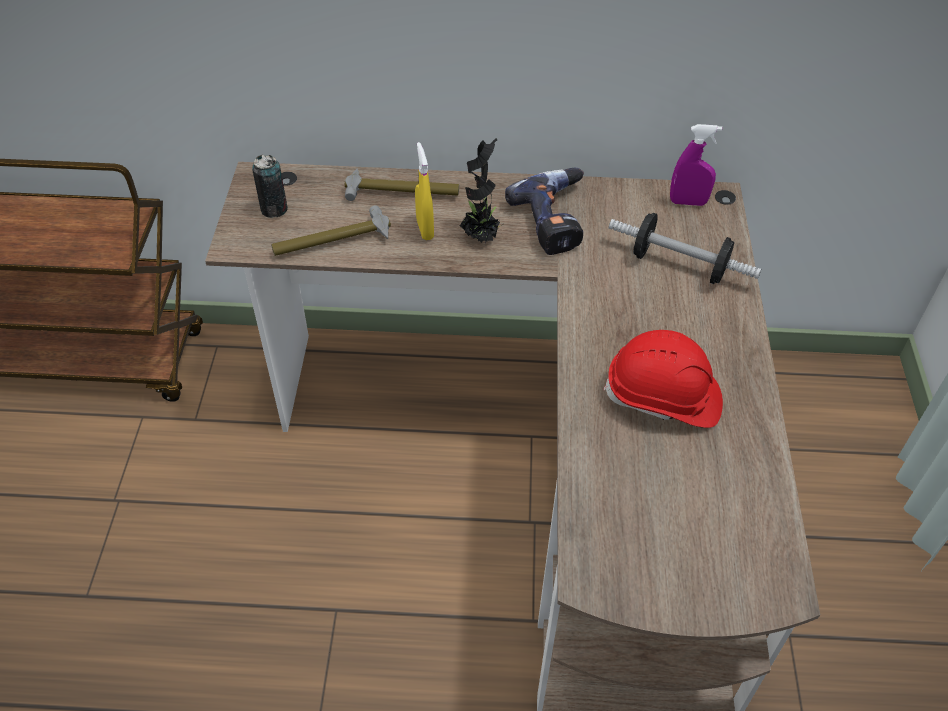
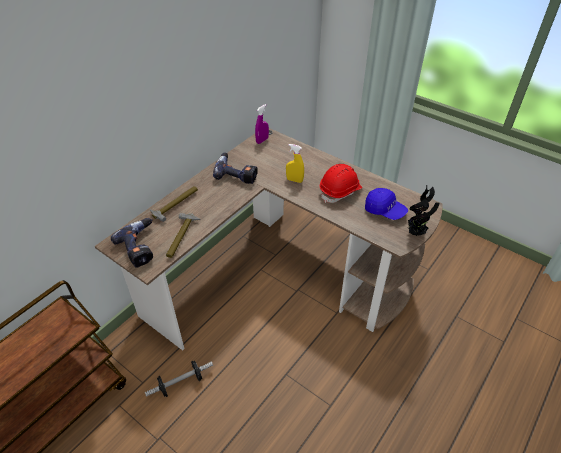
camera: 55 degrees left, 5 degrees down
can [252,155,288,218] -> power drill [111,218,153,268]
yellow spray bottle [415,142,434,240] -> yellow spray bottle moved to [286,144,304,183]
potted plant [460,138,504,245] -> potted plant moved to [408,185,439,236]
dumbbell [609,213,761,284] -> dumbbell moved to [145,361,213,397]
none -> blue cap [365,188,408,220]

